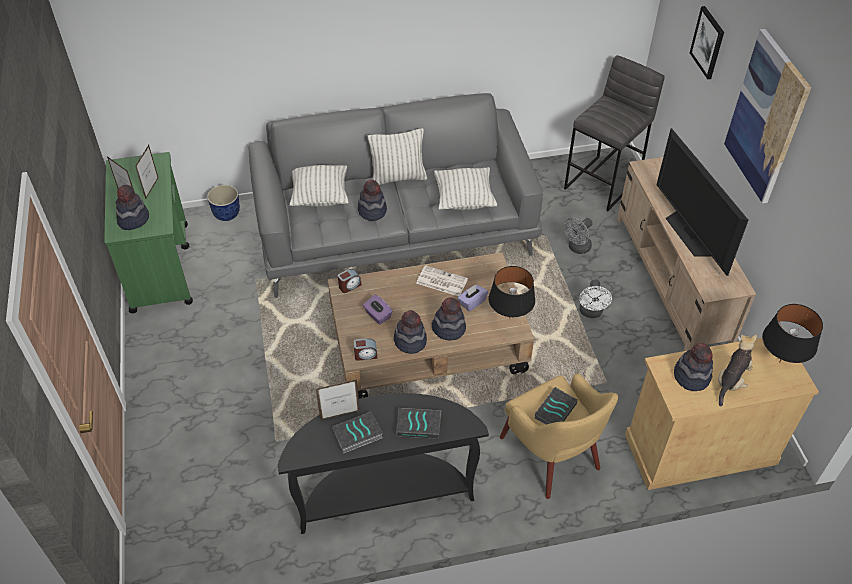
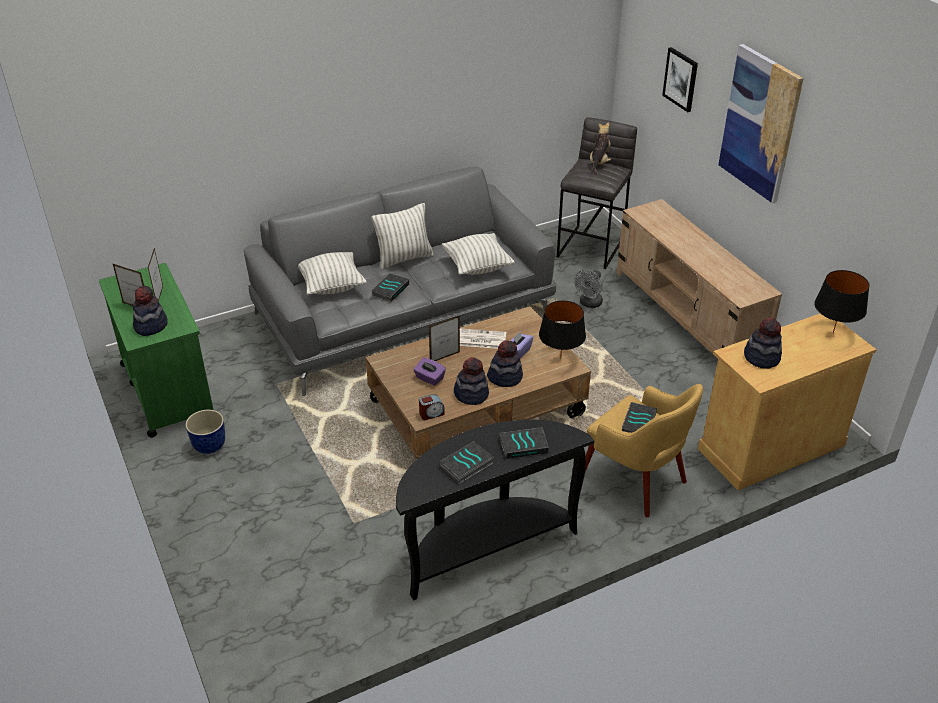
camera: 15 degrees left, 10 degrees down
planter [207,185,240,221] -> planter moved to [185,410,225,454]
picture frame [316,379,360,420] -> picture frame moved to [429,315,460,361]
alarm clock [338,269,361,293] -> none
hat [358,180,387,221] -> book [372,273,409,302]
white fan [579,280,612,318] -> none
television [656,128,748,276] -> none
plush toy [718,334,757,406] -> plush toy moved to [590,122,611,175]

